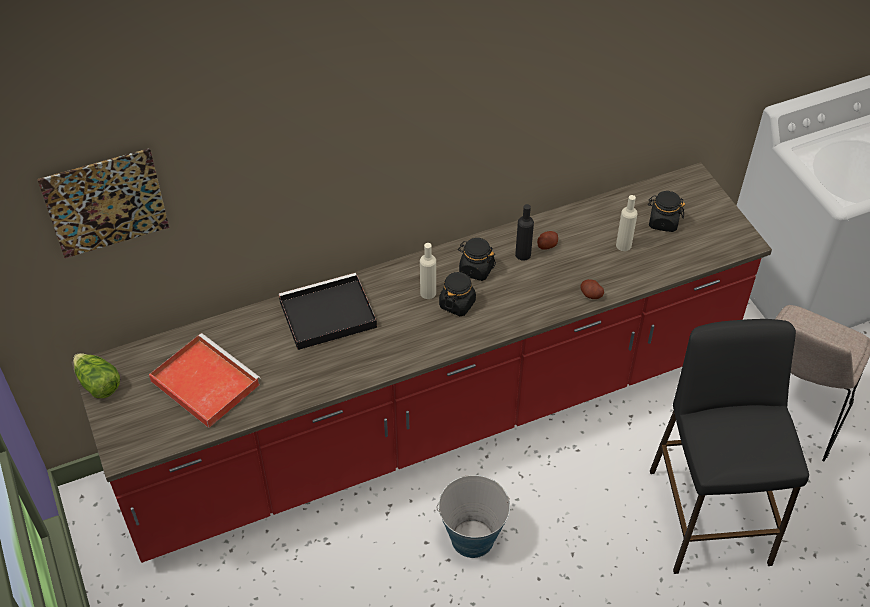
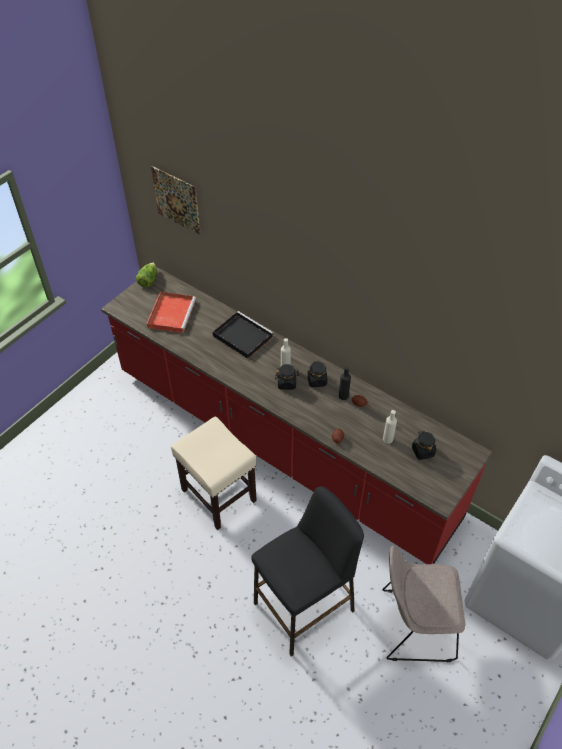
camera: 60 degrees right, 0 degrees up
bucket [436,475,510,558] -> beige stool [171,417,257,530]

